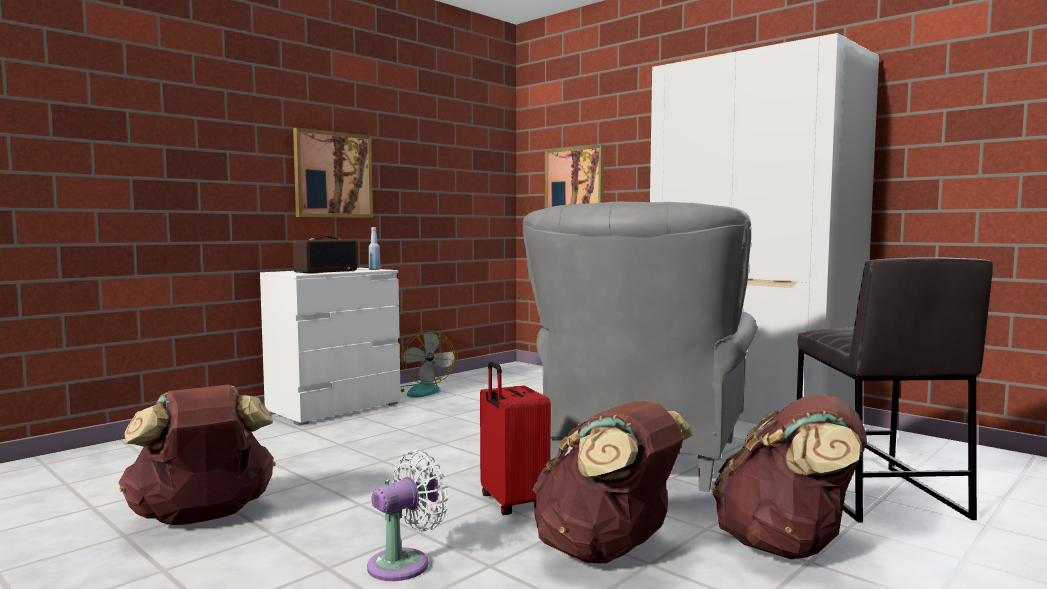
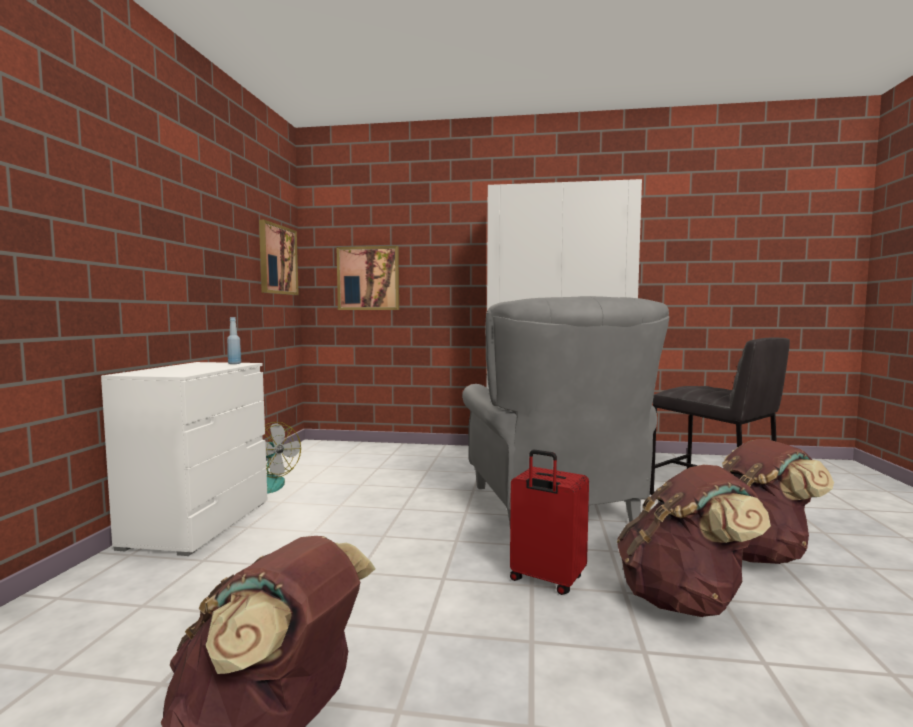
camera: 35 degrees left, 0 degrees up
picture [293,128,373,218] -> picture moved to [259,220,299,295]
radio [293,236,357,273] -> none
white fan [367,449,448,581] -> none

